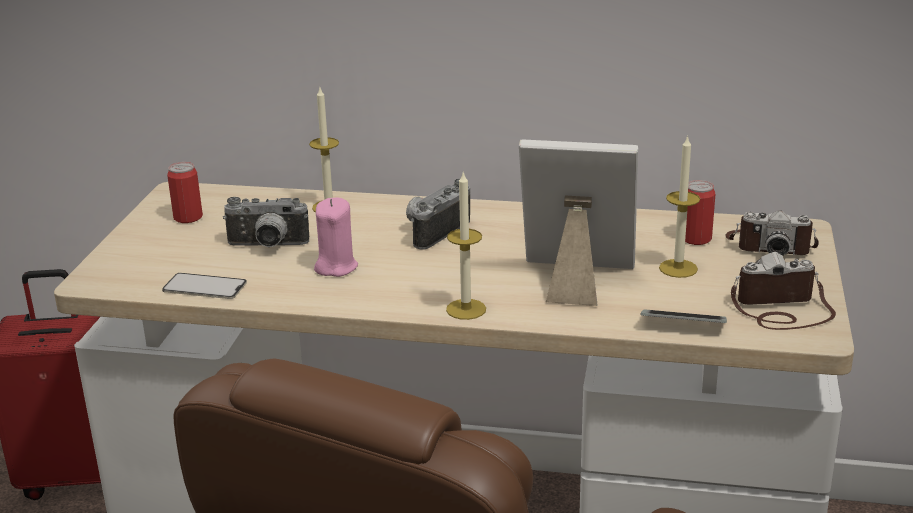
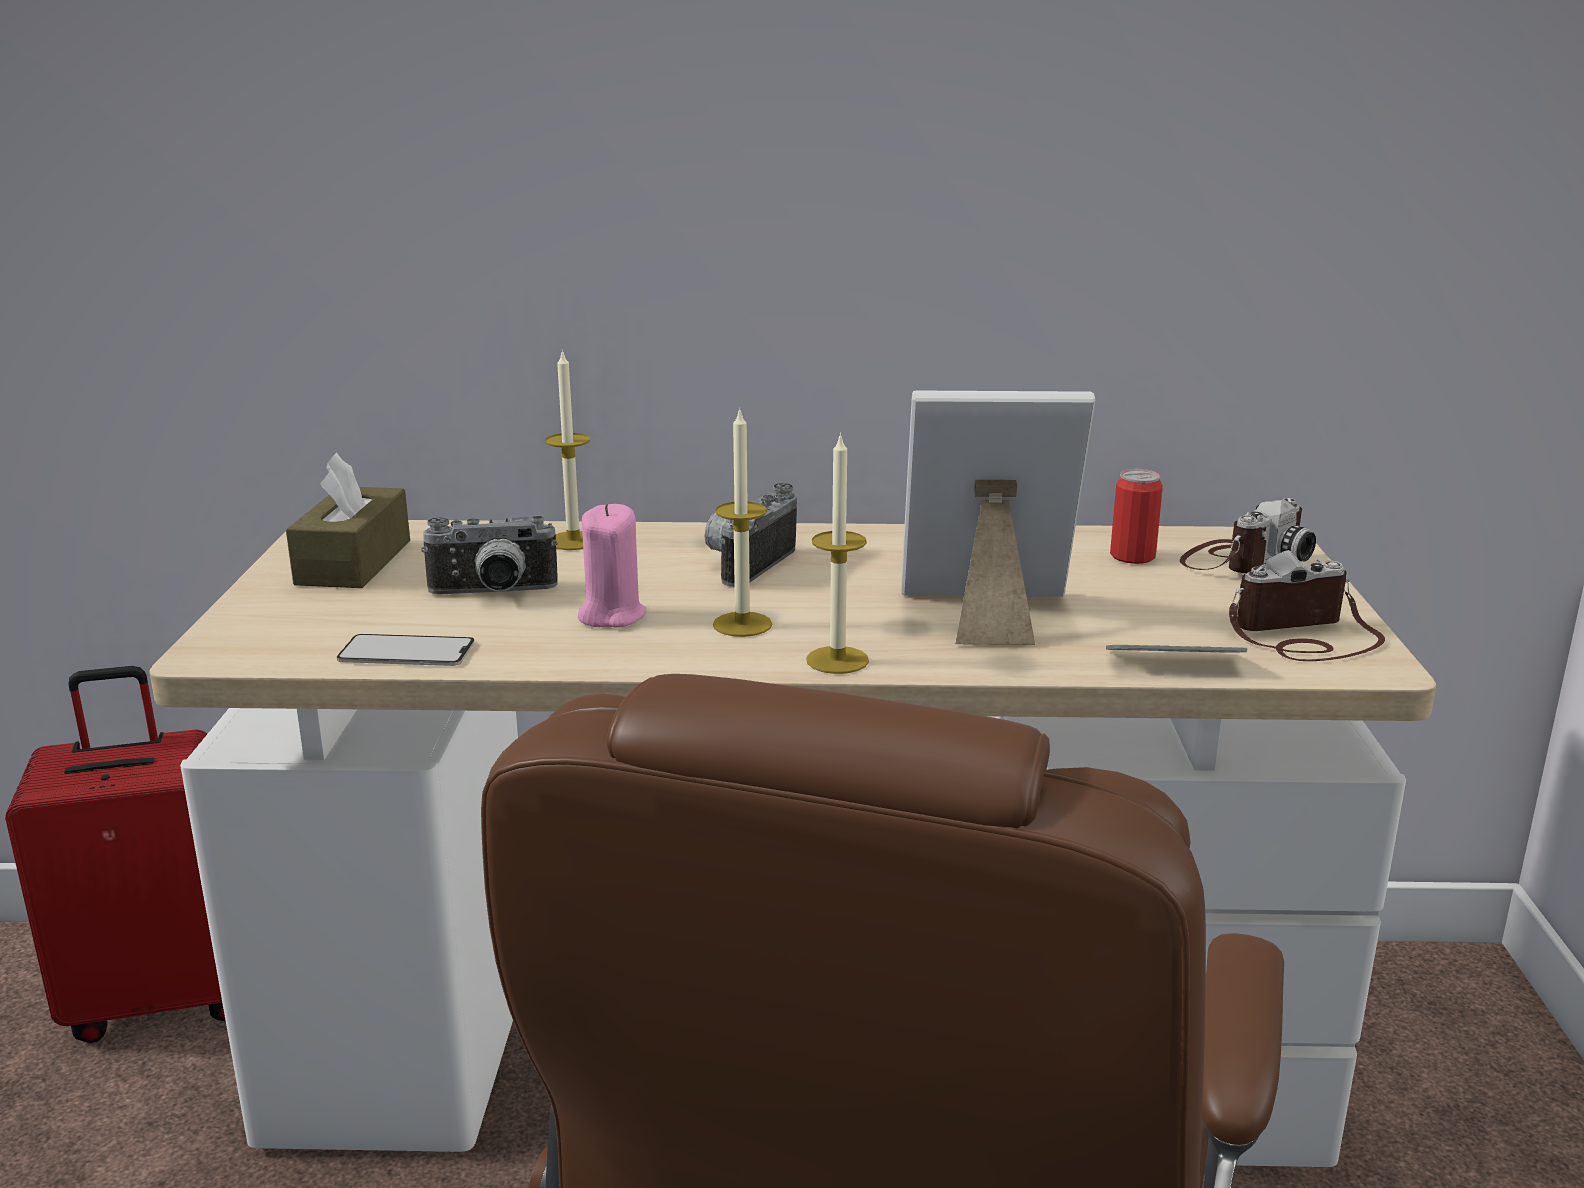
camera: 10 degrees left, 5 degrees down
can [167,162,203,223] -> brown tissue box [286,452,410,588]
candle [659,135,700,278] -> candle moved to [713,407,772,637]
camera [725,210,819,256] -> camera turned 45 degrees counterclockwise [1180,498,1316,573]

